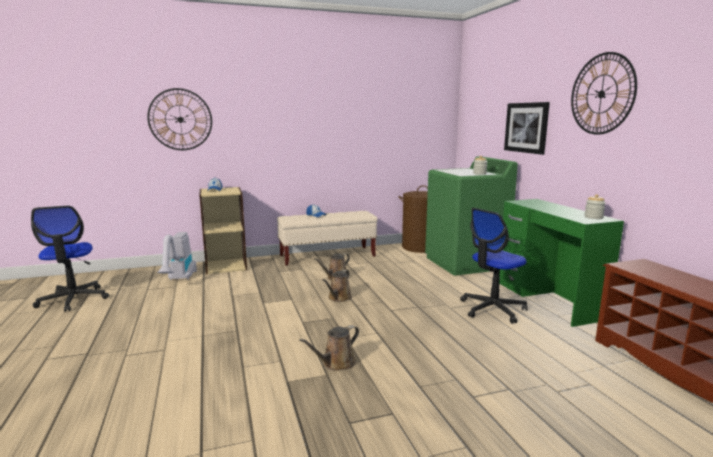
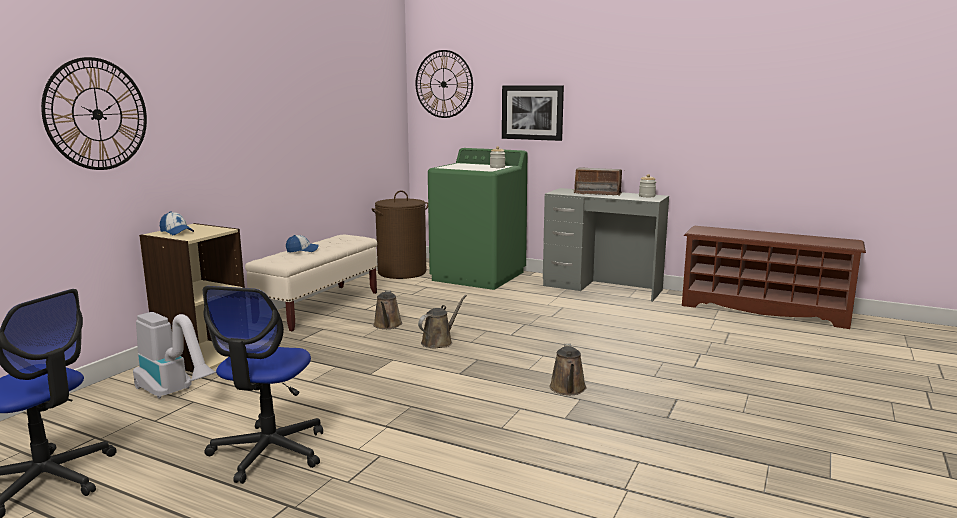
camera: 45 degrees left, 0 degrees up
brown watering can [323,270,352,302] -> brown watering can turned 120 degrees counterclockwise [418,295,467,348]
office chair [460,208,528,324] -> office chair moved to [203,286,323,484]
green desk [499,199,624,327] -> grey desk [543,188,669,302]
wall clock [571,52,637,135] -> wall clock moved to [416,50,473,118]
none -> radio [574,167,624,196]

